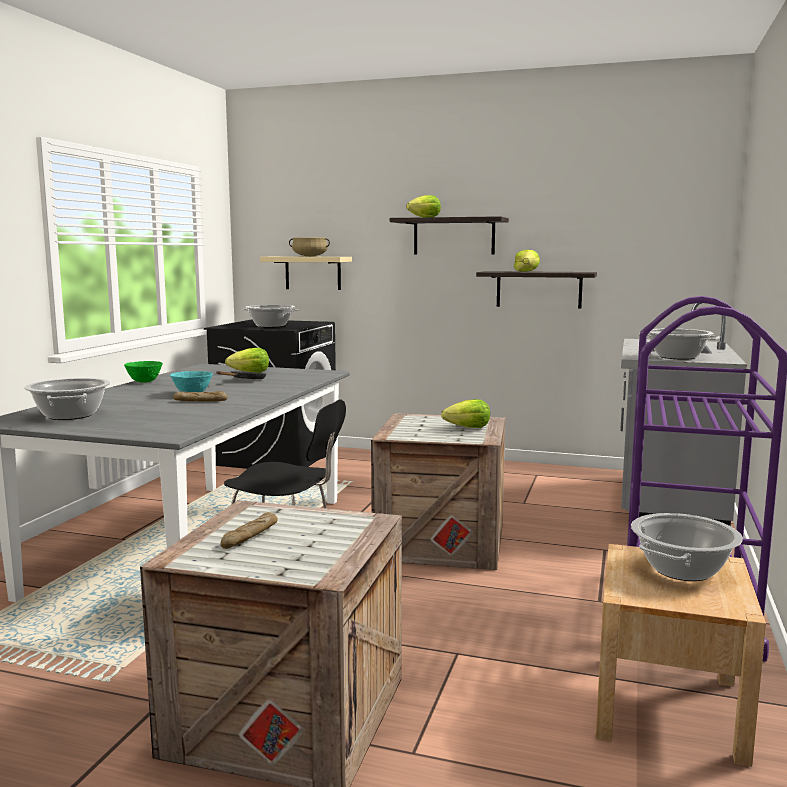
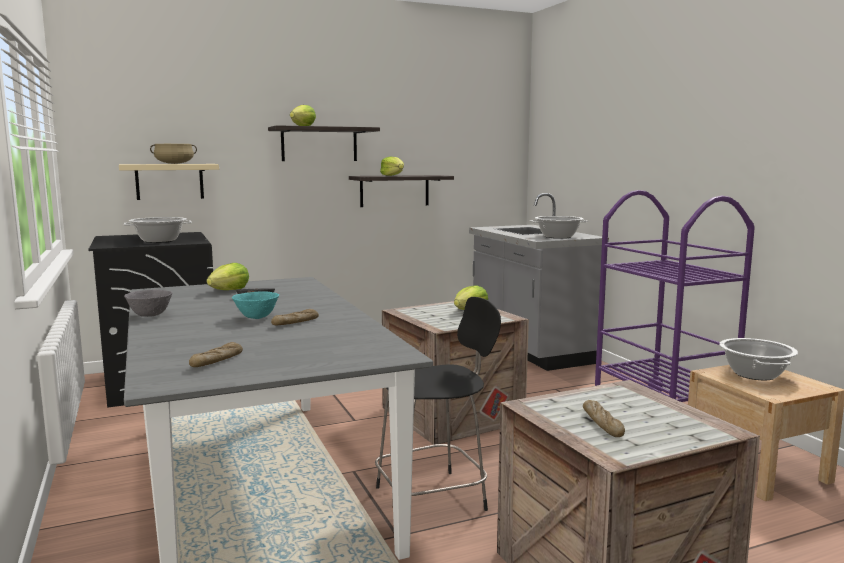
camera: 40 degrees left, 0 degrees up
cooking pot [24,378,111,420] -> bread [189,342,243,367]
green bowl [124,361,163,383] -> grey bowl [124,290,172,317]

